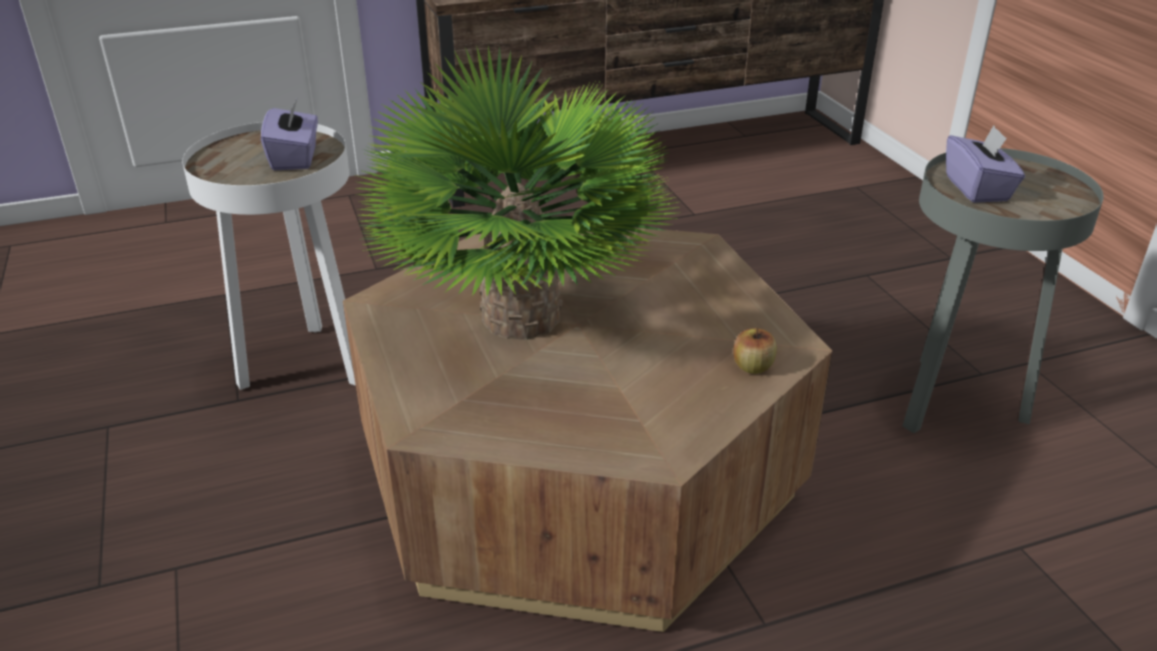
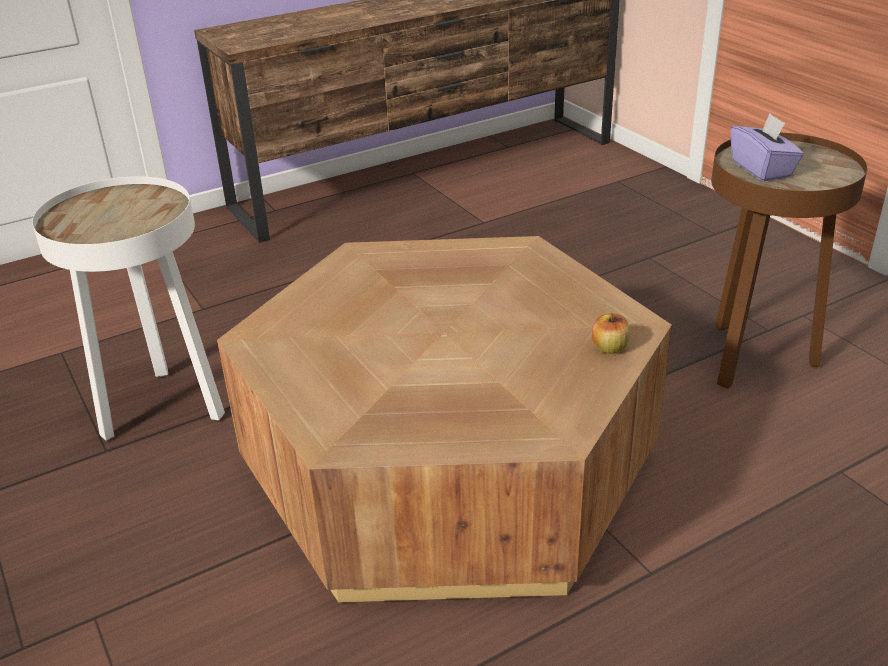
camera: 10 degrees left, 0 degrees up
purple tissue box [261,97,318,170] -> none
potted plant [355,45,680,340] -> none
grey side table [902,148,1104,433] -> brown side table [711,133,867,389]

